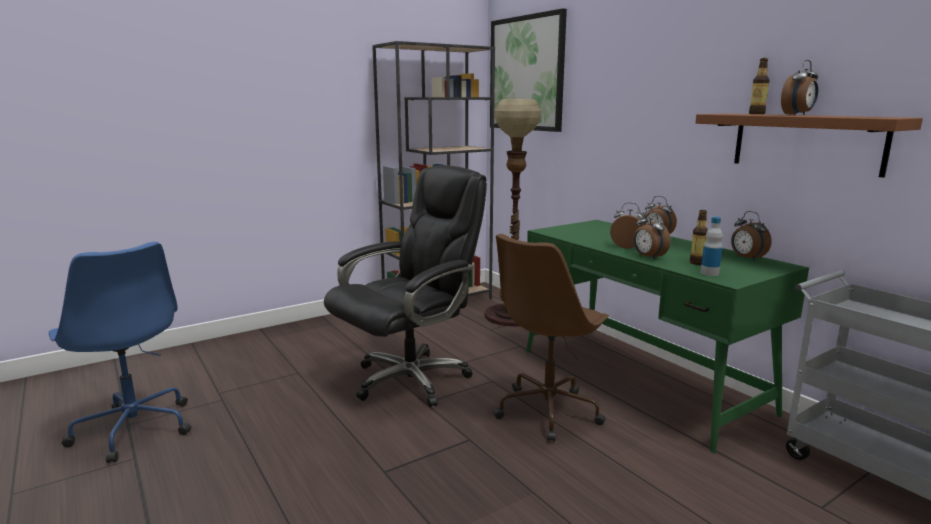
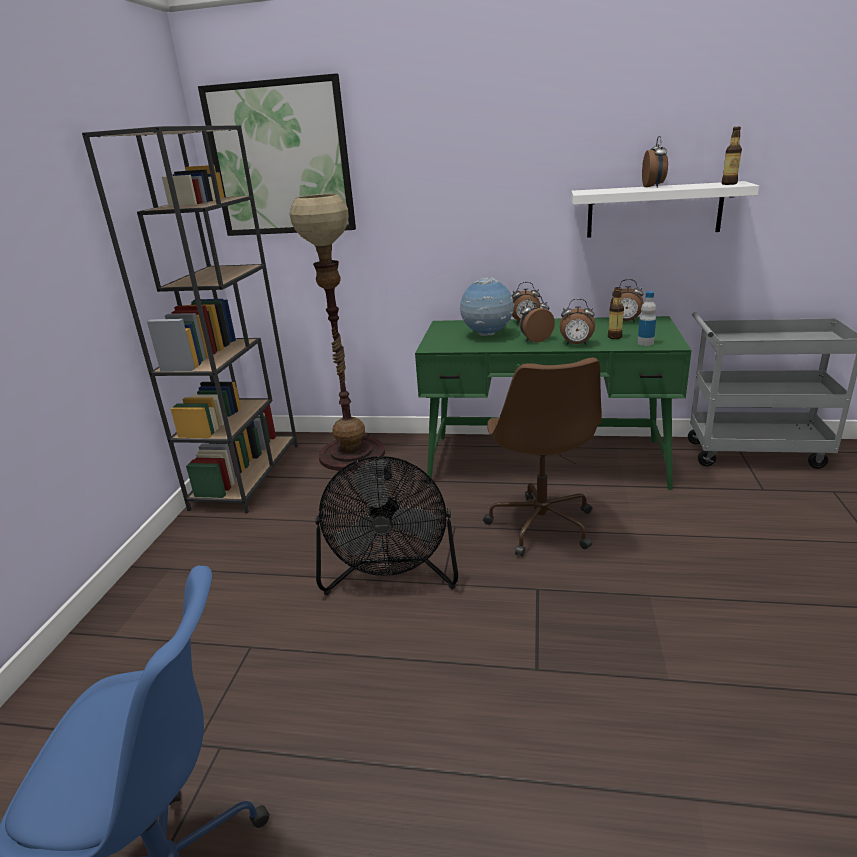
camera: 45 degrees left, 10 degrees up
black office chair [324,165,487,407] -> black fan [315,456,458,596]
brown shelf [695,114,923,178] -> white shelf [571,181,759,238]
bottle [749,58,770,114] -> bottle moved to [722,127,742,185]
none -> globe [460,277,514,336]

